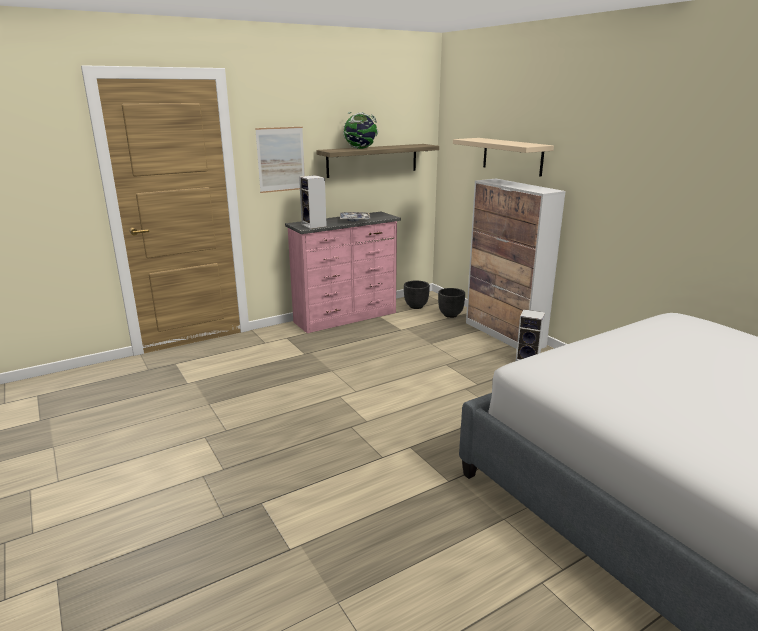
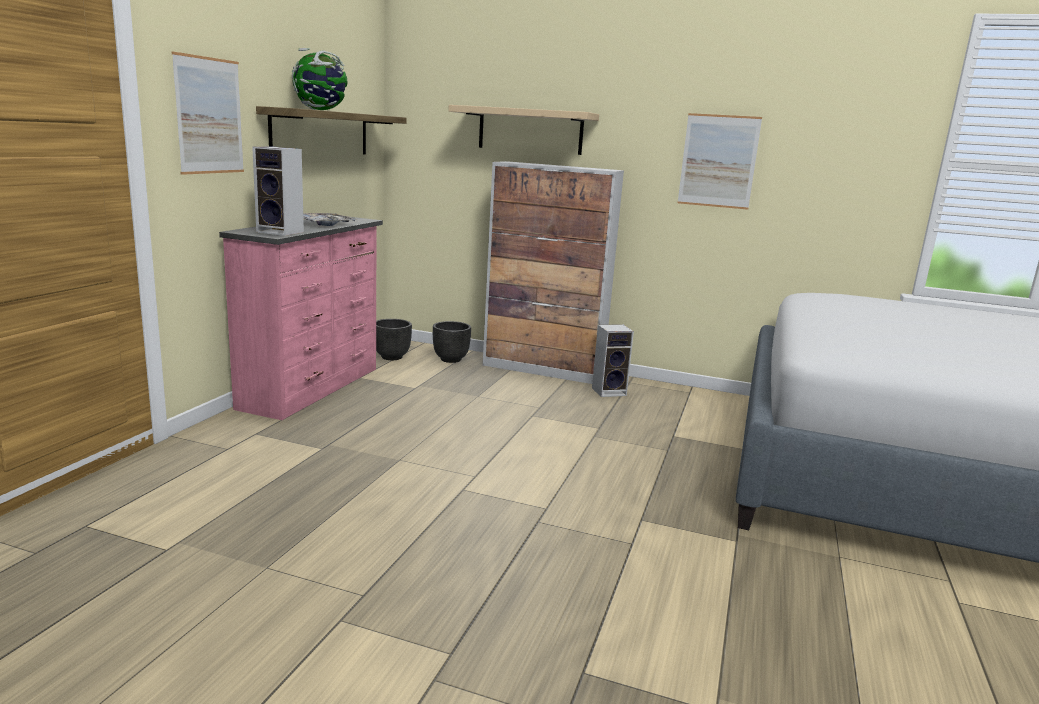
camera: 40 degrees left, 5 degrees down
none -> picture [678,113,762,210]

